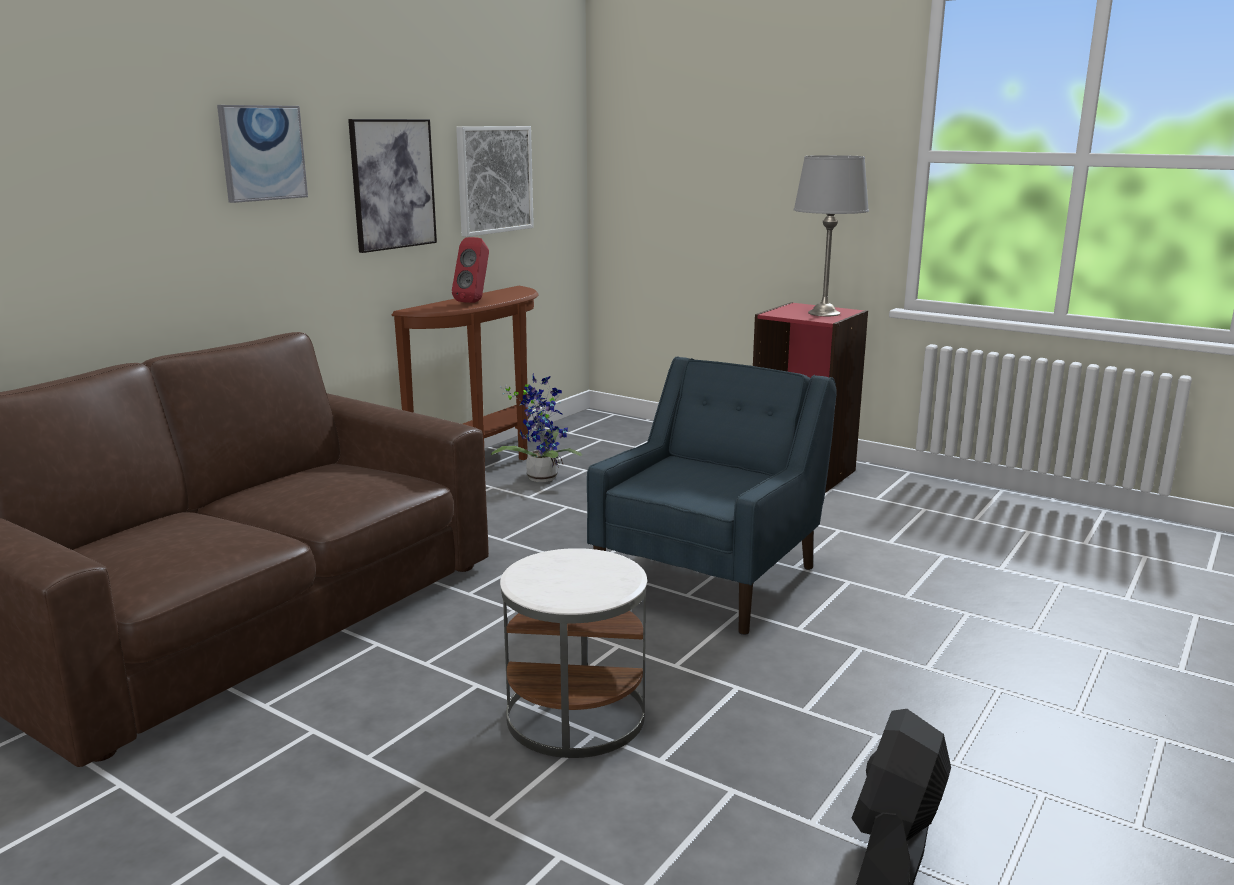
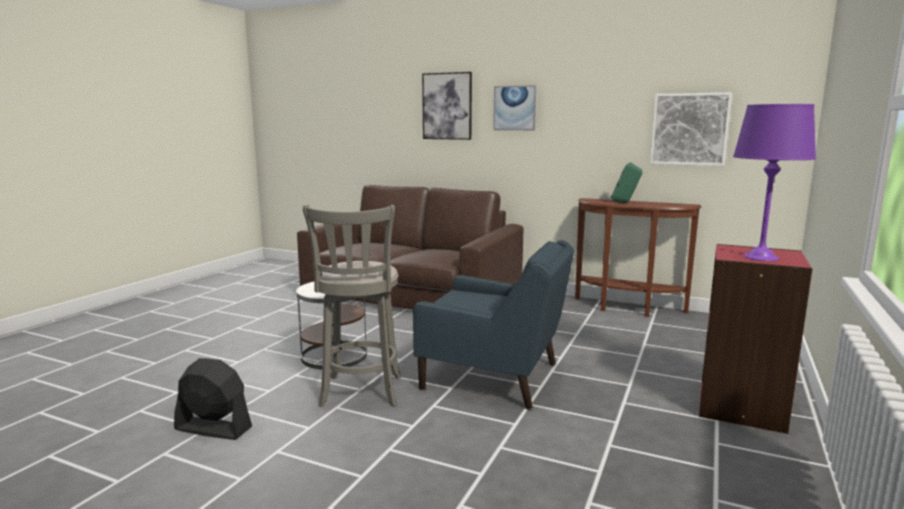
camera: 80 degrees right, 5 degrees down
picture [348,119,437,253] -> picture moved to [422,72,472,140]
red speaker [452,237,489,303] -> green speaker [611,162,642,203]
potted plant [491,372,582,482] -> none
grey table lamp [794,155,869,316] -> purple table lamp [733,104,816,261]
none -> grey stool [303,205,401,407]

